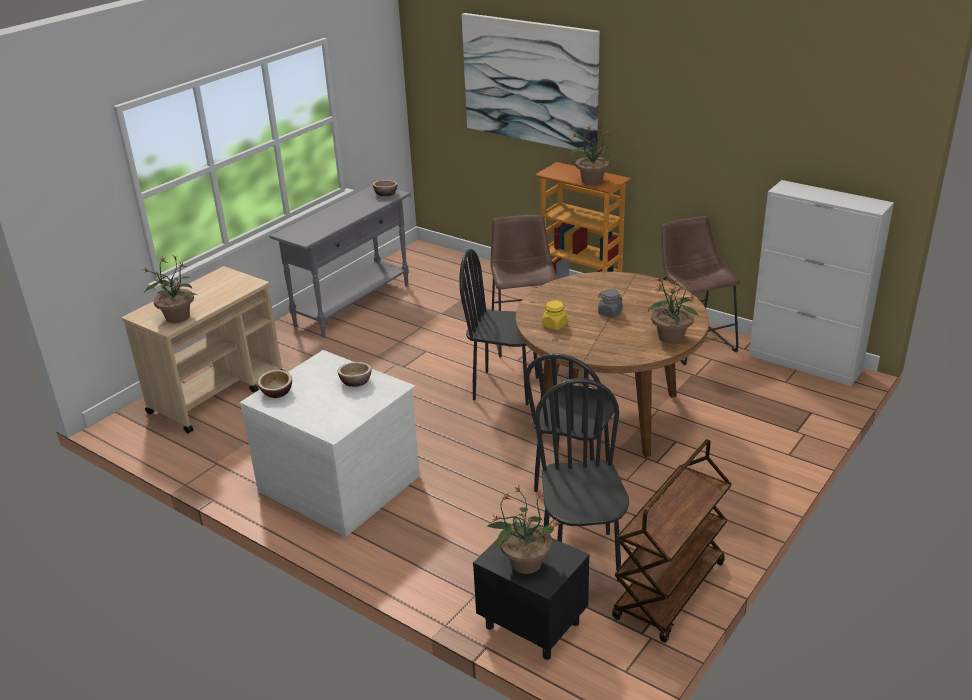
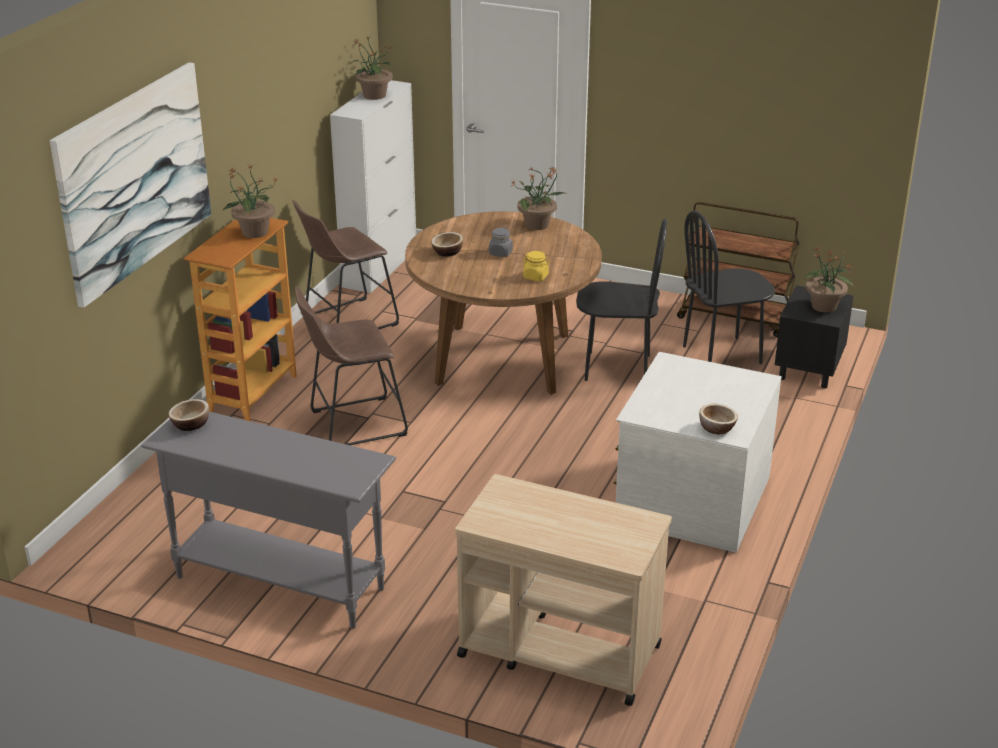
camera: 105 degrees left, 0 degrees up
potted plant [142,256,195,323] -> potted plant moved to [351,36,393,100]
bowl [338,362,371,387] -> bowl moved to [431,232,463,257]
black chair [459,249,539,405] -> none

